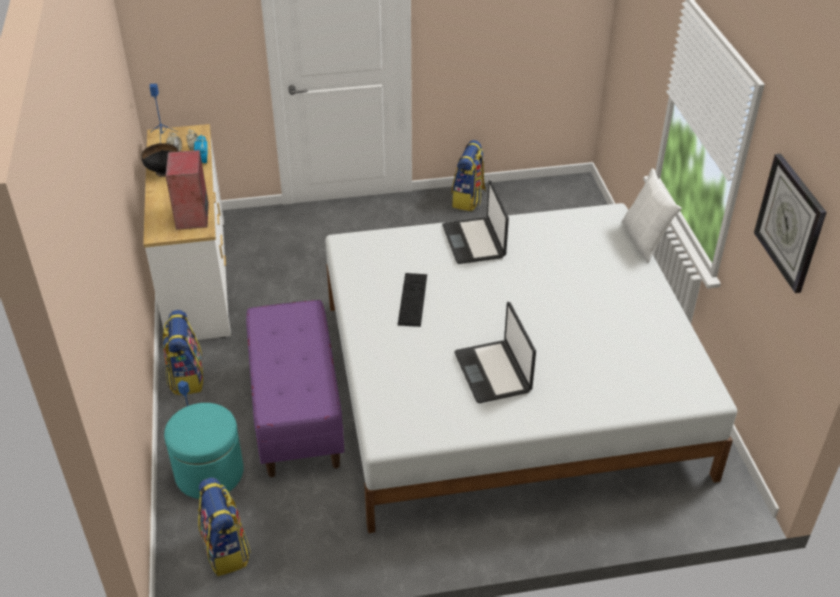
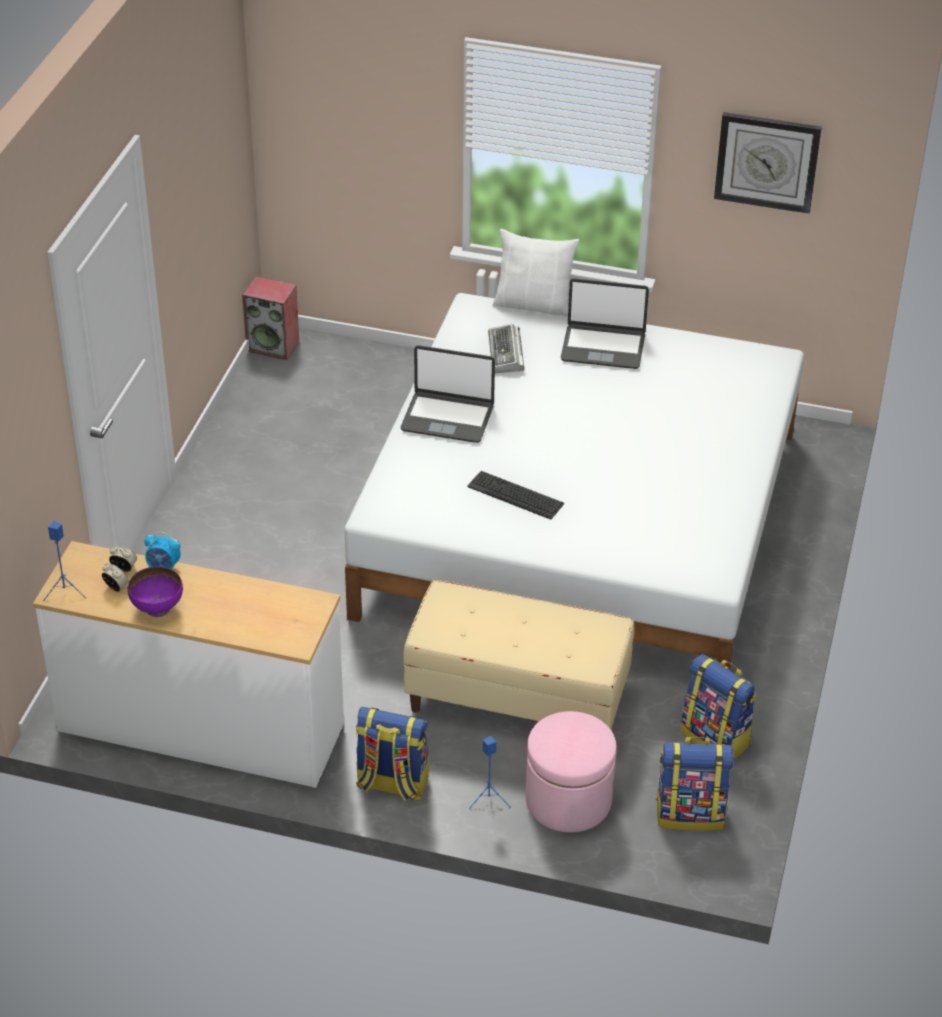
camera: 65 degrees left, 0 degrees up
black bowl [141,143,179,177] -> purple bowl [128,567,183,617]
turquoise ottoman [164,403,244,499] -> pink ottoman [526,711,617,833]
speaker [166,150,209,230] -> speaker moved to [242,276,299,360]
purple bench [246,300,345,477] -> beige bench [403,580,635,729]
backpack [451,140,486,211] -> backpack moved to [680,654,756,759]
laptop [455,302,536,403] -> laptop moved to [561,278,649,369]
none -> keyboard [488,324,524,373]

